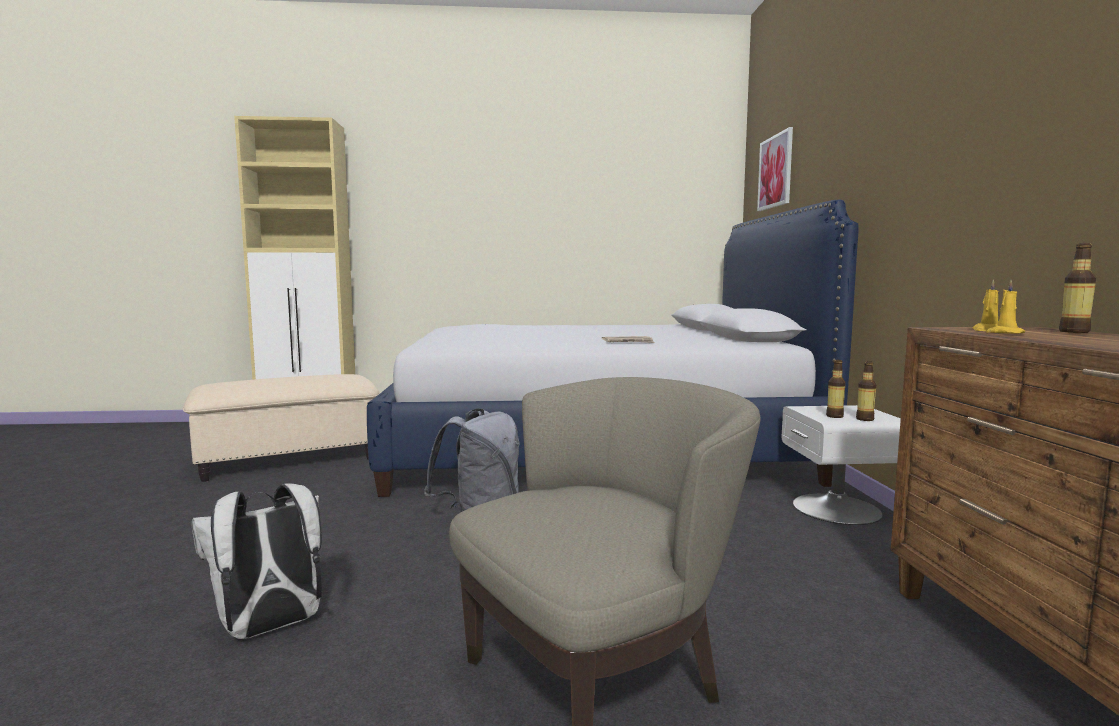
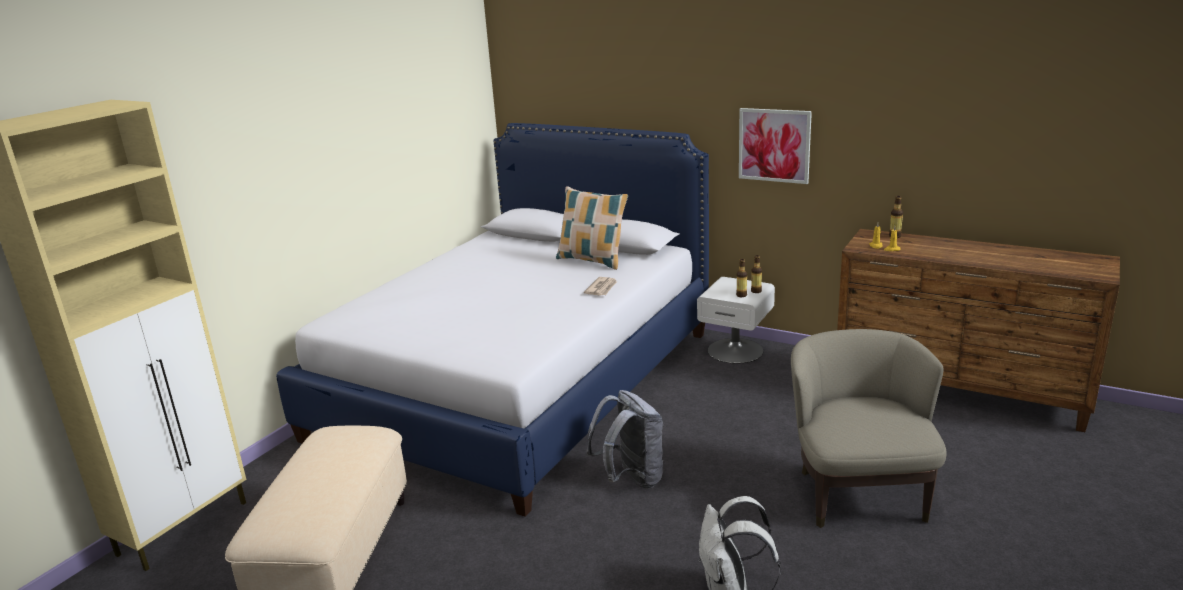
camera: 55 degrees left, 15 degrees up
picture [757,127,793,211] -> picture moved to [739,108,812,184]
none -> pillow [556,186,628,270]

